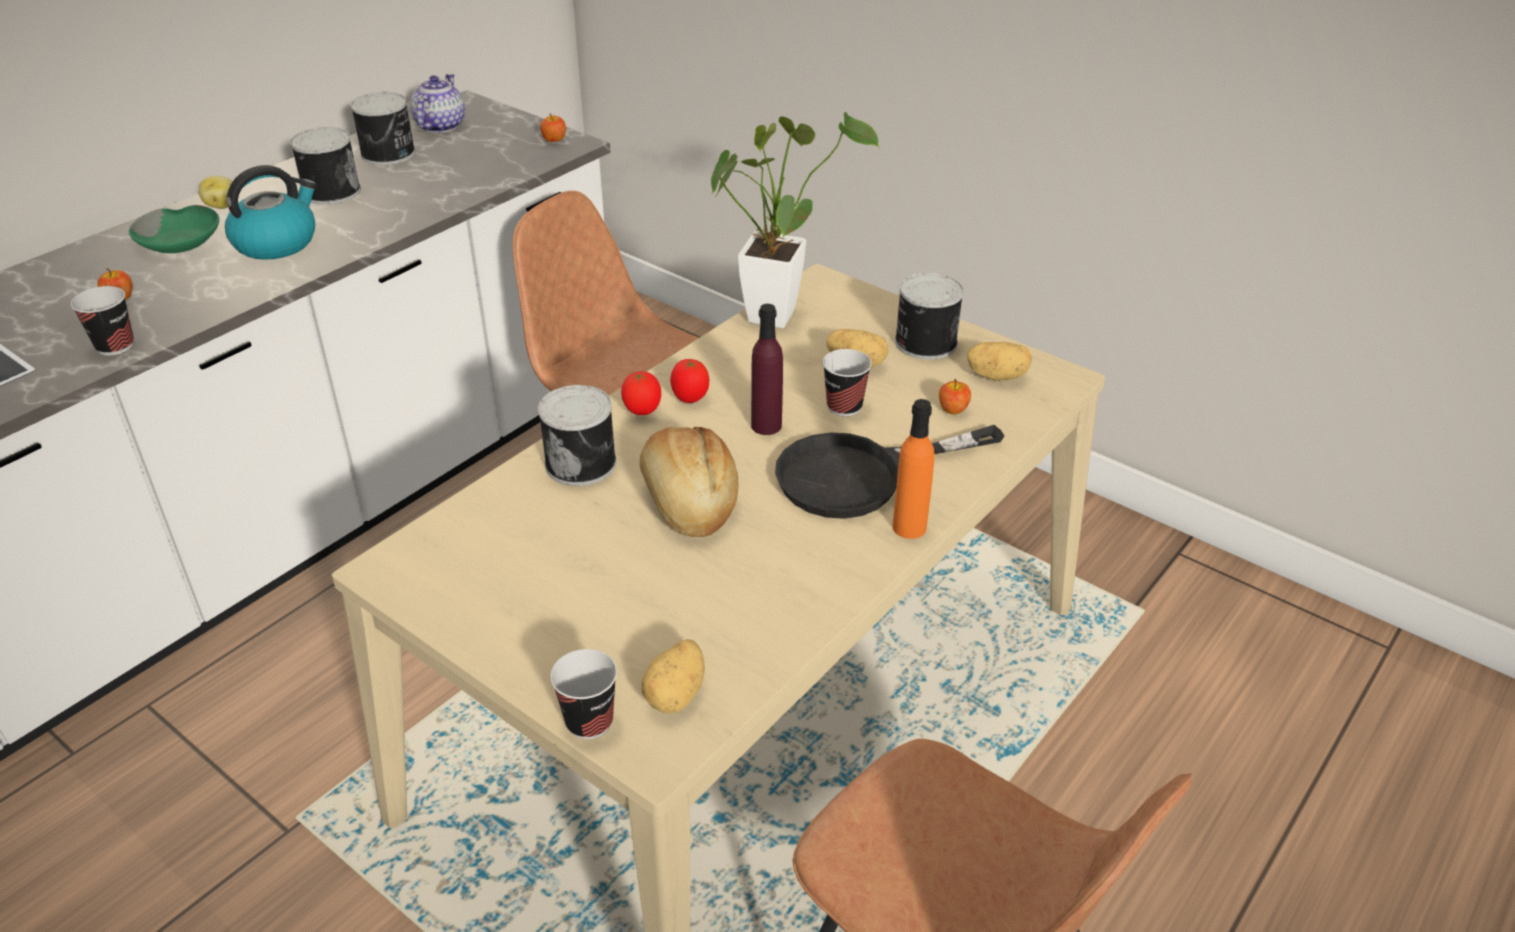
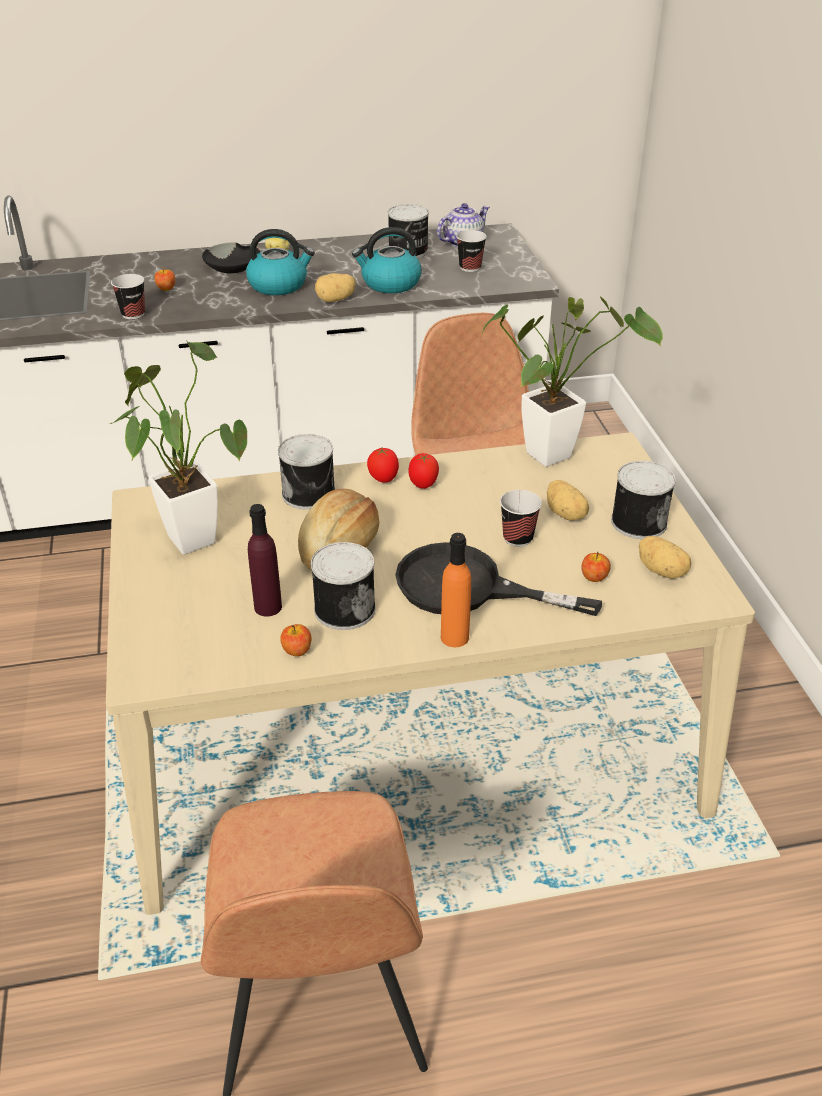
camera: 40 degrees right, 0 degrees up
green bowl [129,205,219,253] -> black bowl [202,242,260,273]
can [290,127,361,205] -> can moved to [311,542,376,630]
apple [540,114,566,142] -> apple moved to [280,624,312,656]
cup [550,649,617,739] -> cup moved to [456,230,487,272]
potato [642,639,705,713] -> potato moved to [315,273,356,302]
purple bottle [751,304,783,435] -> purple bottle moved to [248,504,282,617]
none -> potted plant [110,340,247,555]
none -> kettle [352,227,422,293]

